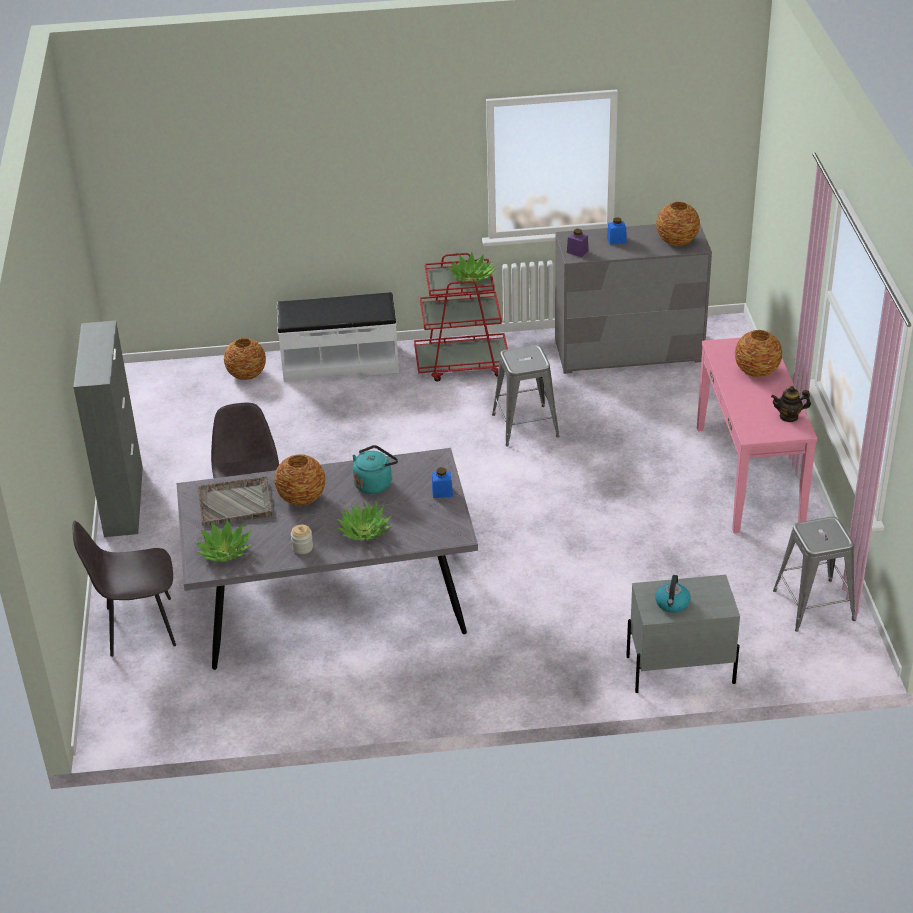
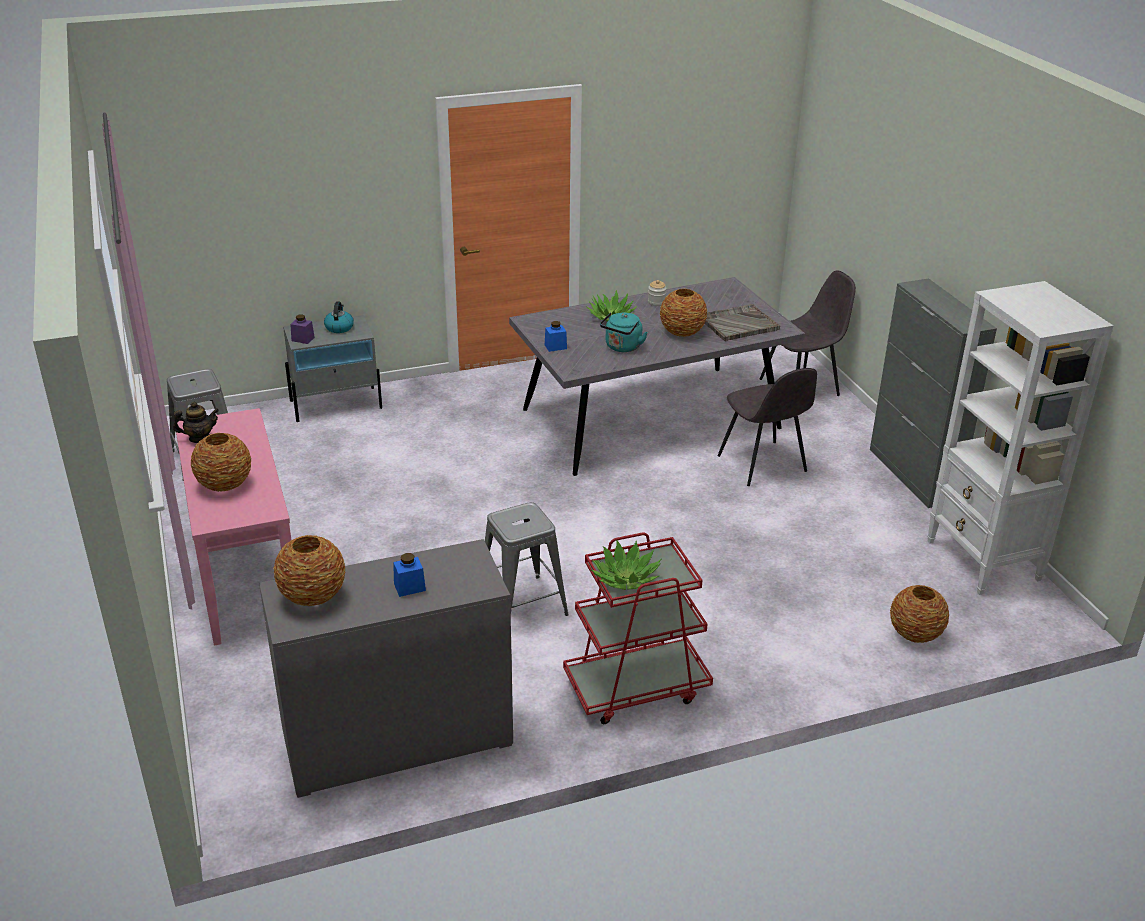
camera: 165 degrees right, 5 degrees down
potted plant [195,520,252,562] -> none
white bench [277,292,399,382] -> none
purple jar [567,229,588,257] -> purple jar moved to [290,314,315,344]
none -> white bookcase [927,281,1114,595]

